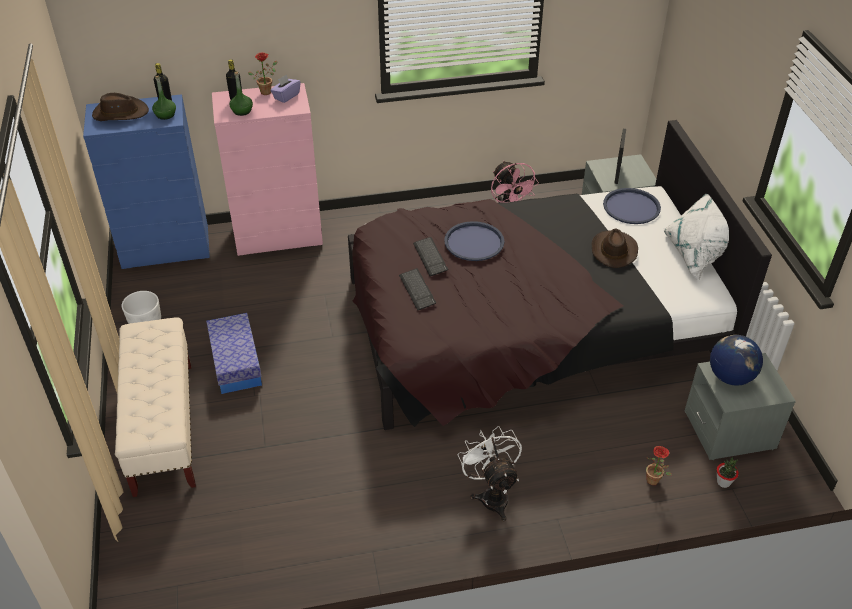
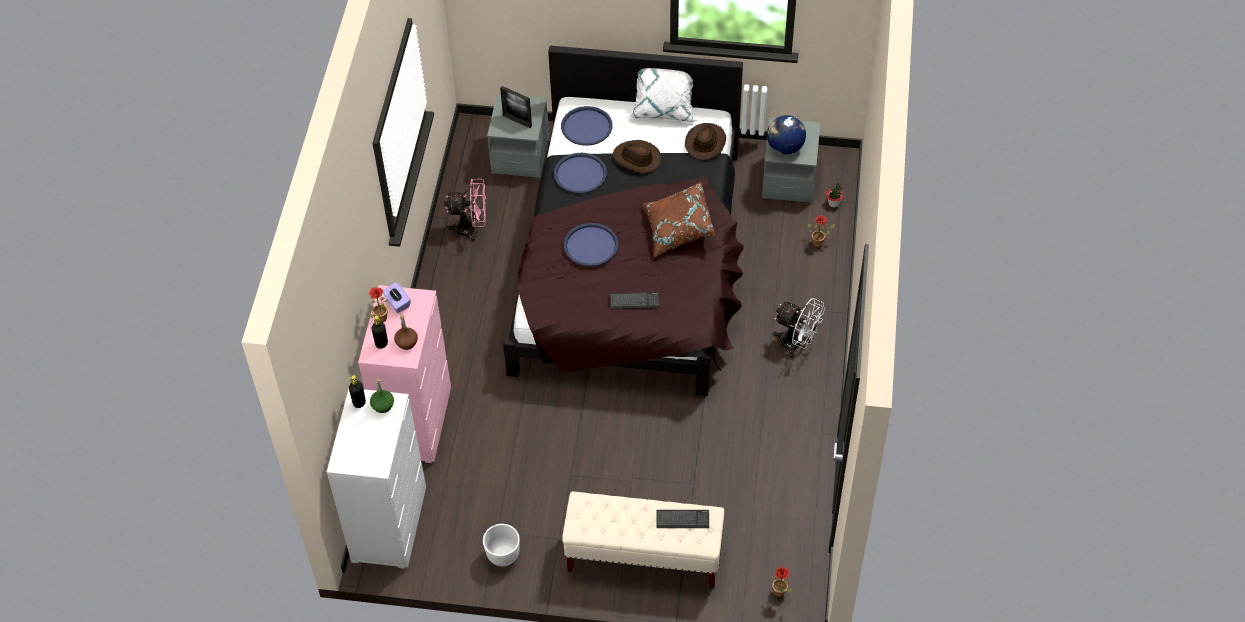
camera: 70 degrees left, 10 degrees up
blue dresser [83,94,210,269] -> white dresser [327,389,426,569]
brown hat [92,93,149,121] -> brown hat moved to [685,123,726,160]
storage box [206,313,262,394] -> none
green bottle [230,71,253,116] -> brown bottle [394,315,418,350]
keyboard [413,237,448,276] -> keyboard moved to [657,510,709,528]
white fan [458,426,522,522] -> white fan turned 150 degrees counterclockwise [773,298,825,358]
none -> blue tray [554,153,607,194]
none -> brown pillow [642,182,715,257]
none -> potted plant [771,567,792,597]

